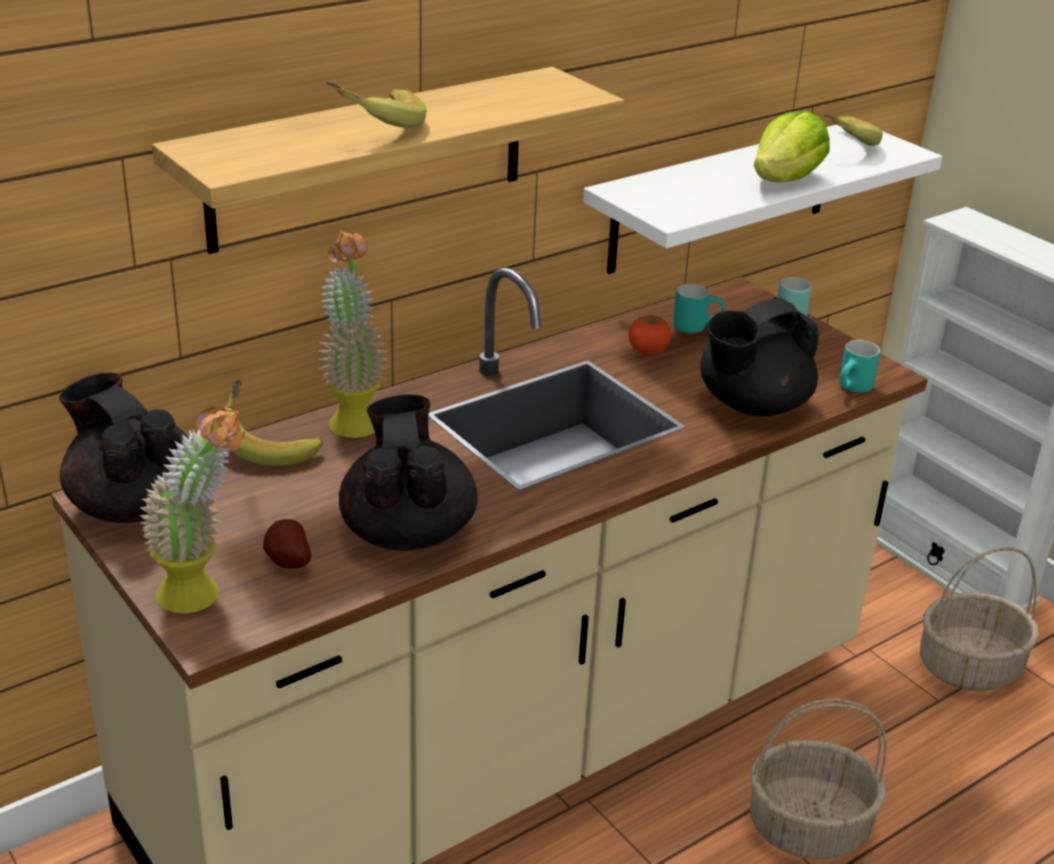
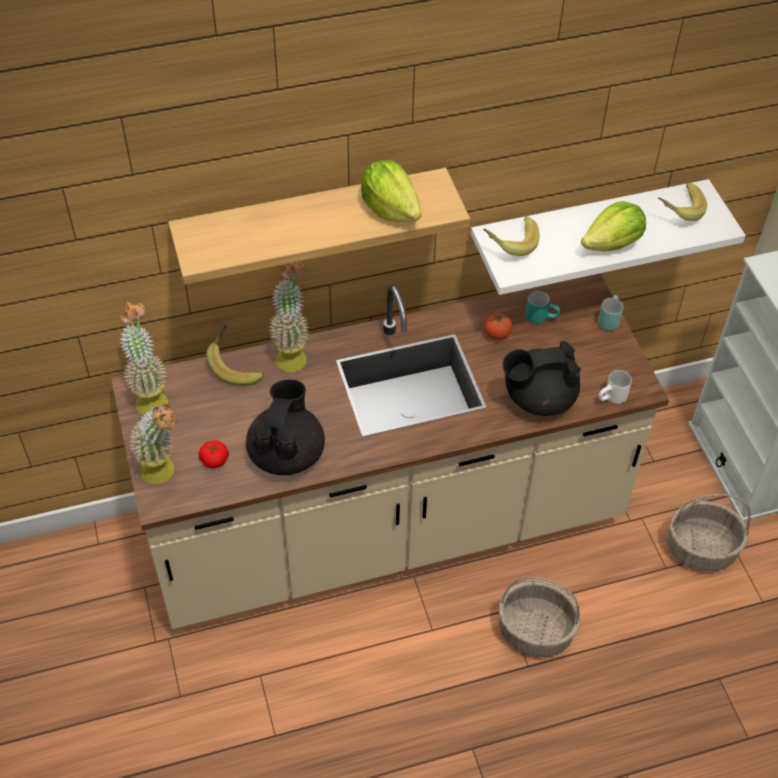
camera: 20 degrees right, 20 degrees up
black teapot [59,373,189,523] -> potted plant [120,302,168,415]
potato [263,519,311,569] -> tomato [198,440,229,468]
banana [326,82,427,128] -> banana moved to [483,216,540,256]
turquoise mug [839,340,880,393] -> white mug [598,370,632,404]
none -> lettuce [361,160,422,222]

